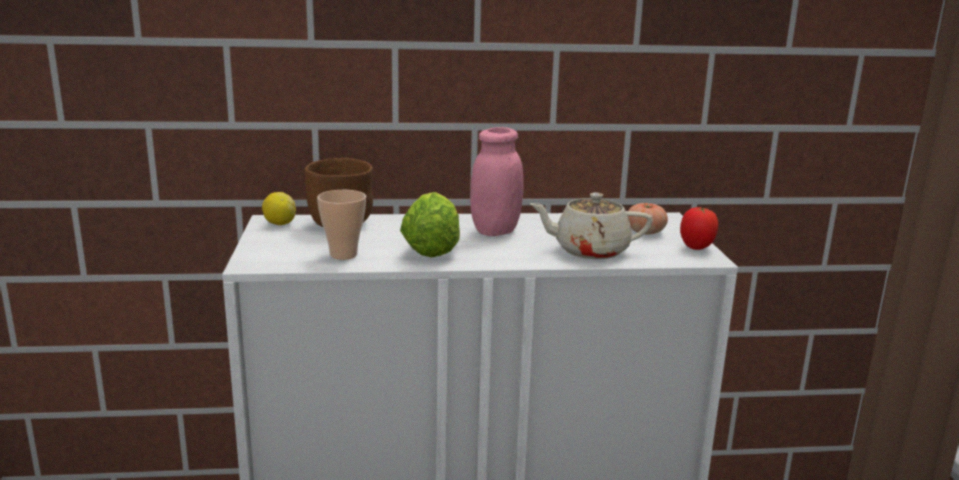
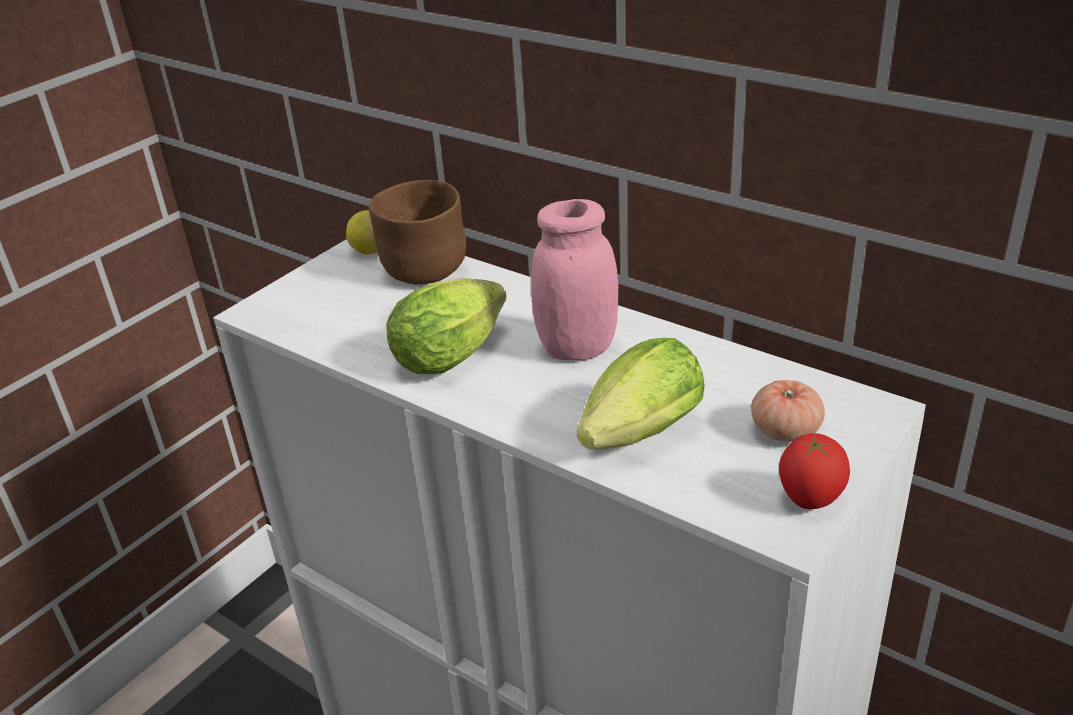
camera: 45 degrees right, 15 degrees up
cup [317,190,366,259] -> none
beige teapot [530,193,653,259] -> lettuce [577,338,705,450]

